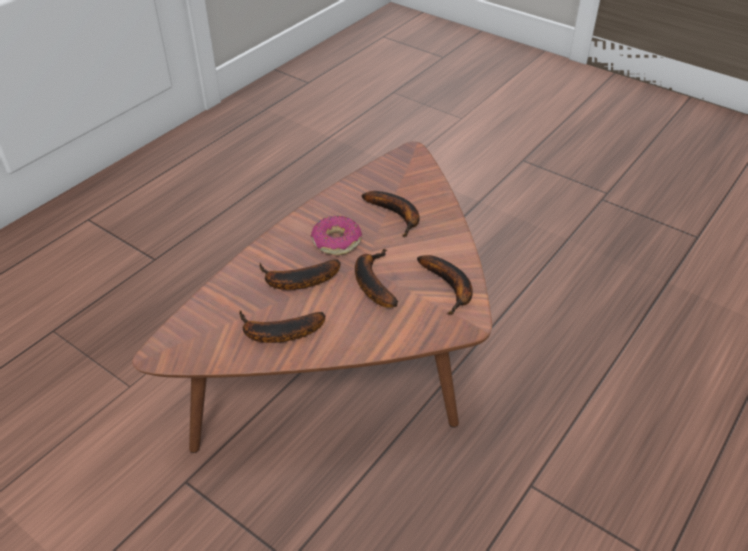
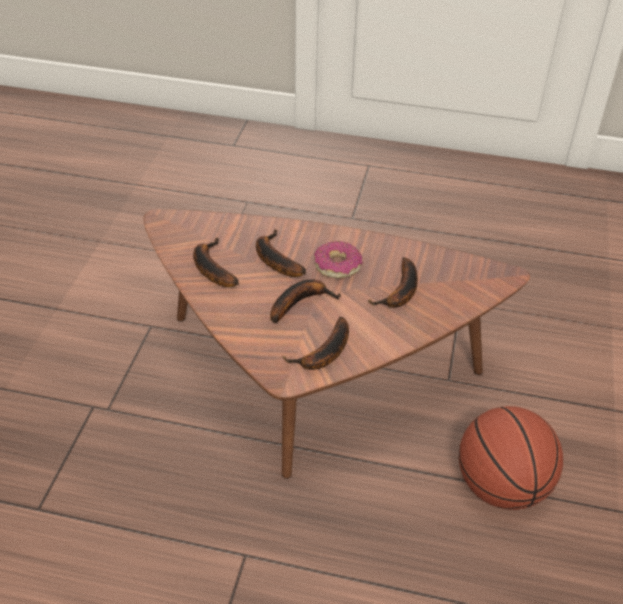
camera: 65 degrees right, 0 degrees up
none -> basketball [459,406,563,510]

